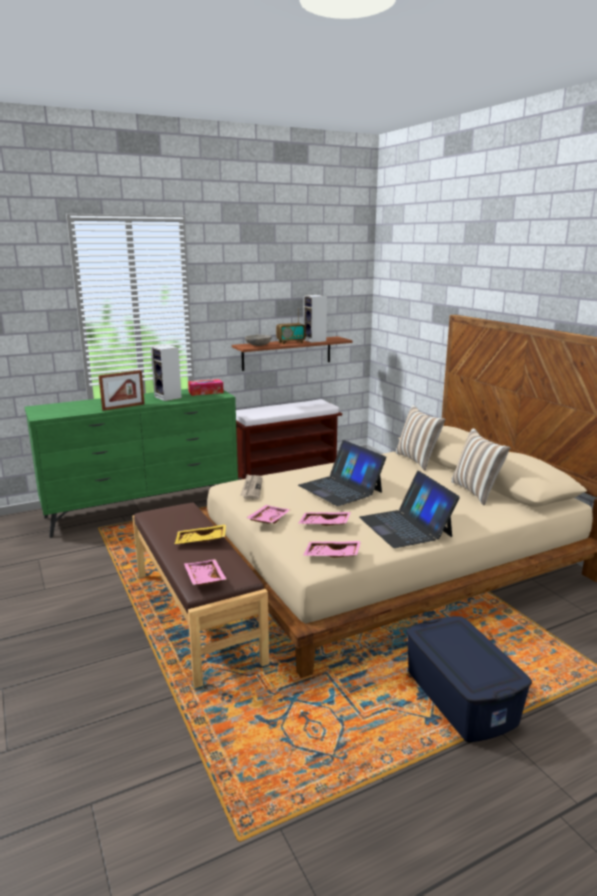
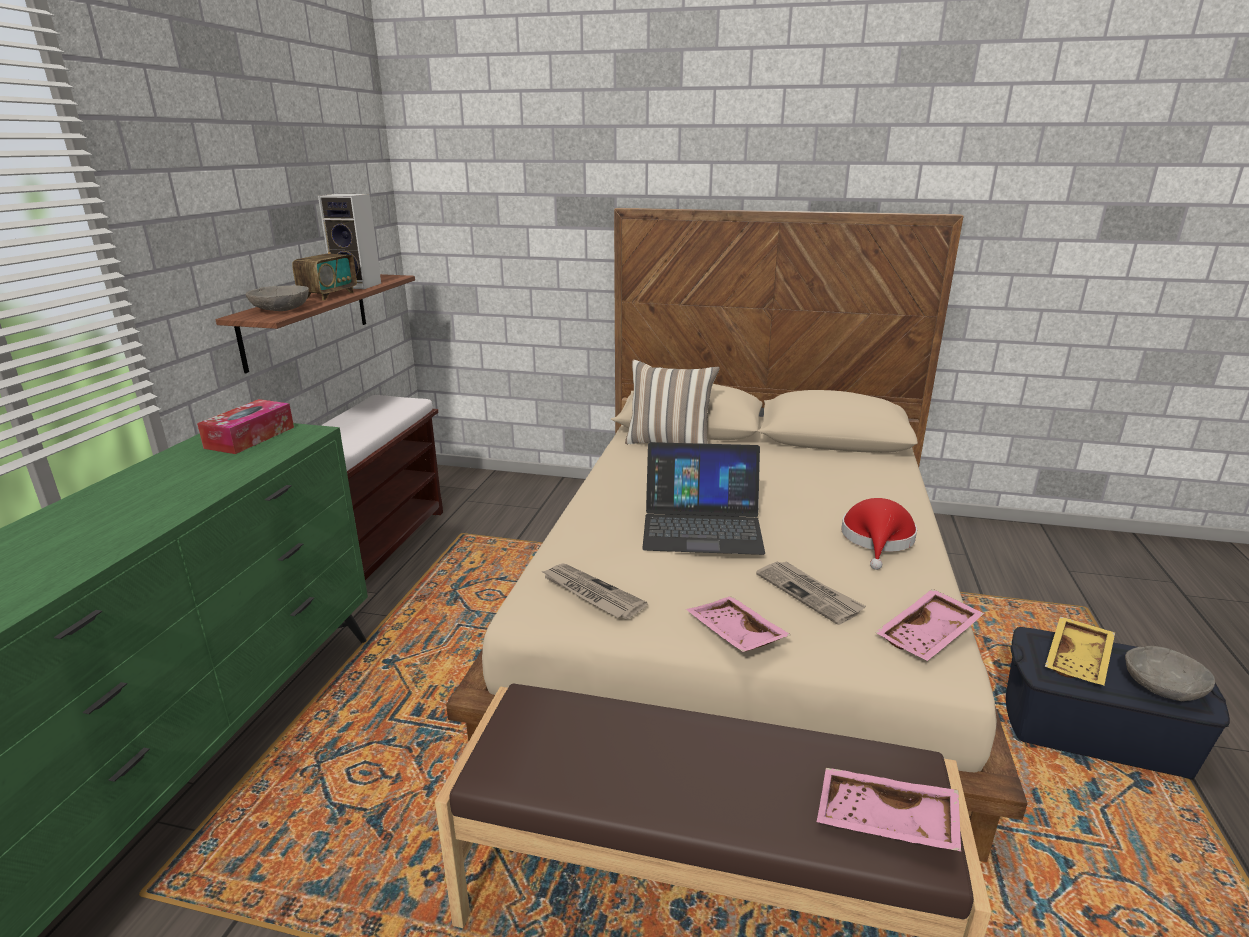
camera: 50 degrees left, 5 degrees up
picture frame [99,370,145,411] -> none
speaker [151,345,182,401] -> none
yellow tray [175,524,226,544] -> yellow tray moved to [1045,616,1115,685]
pink tray [299,512,351,526] -> newspaper [756,561,866,625]
laptop [359,471,460,548] -> red hat [841,498,917,570]
pillow [451,428,510,505] -> none
none -> grey bowl [1125,646,1215,701]

